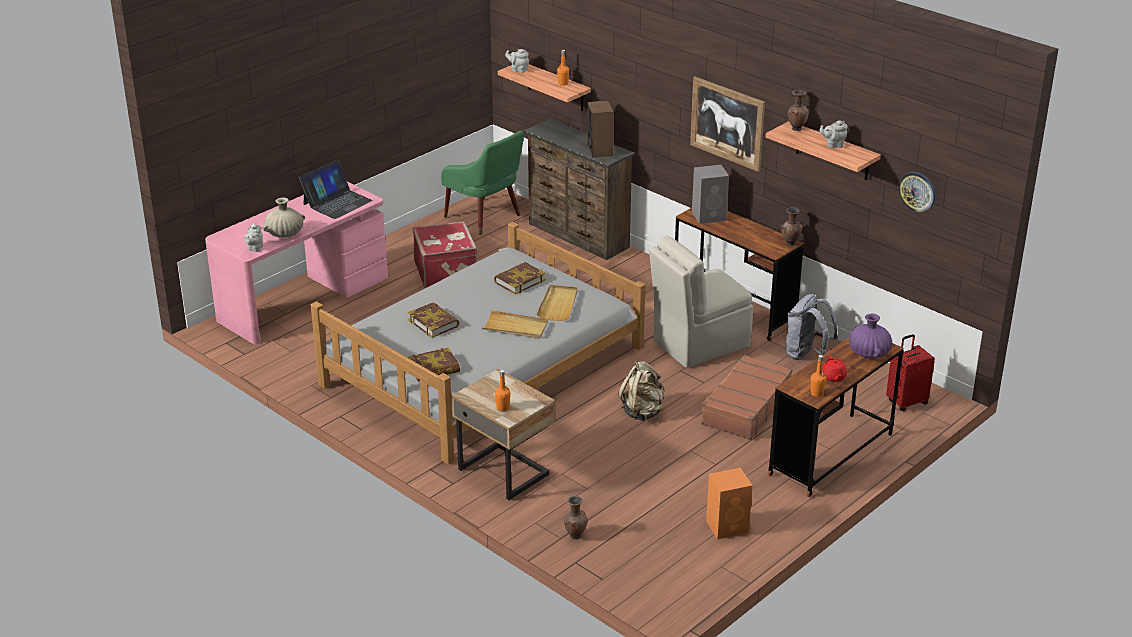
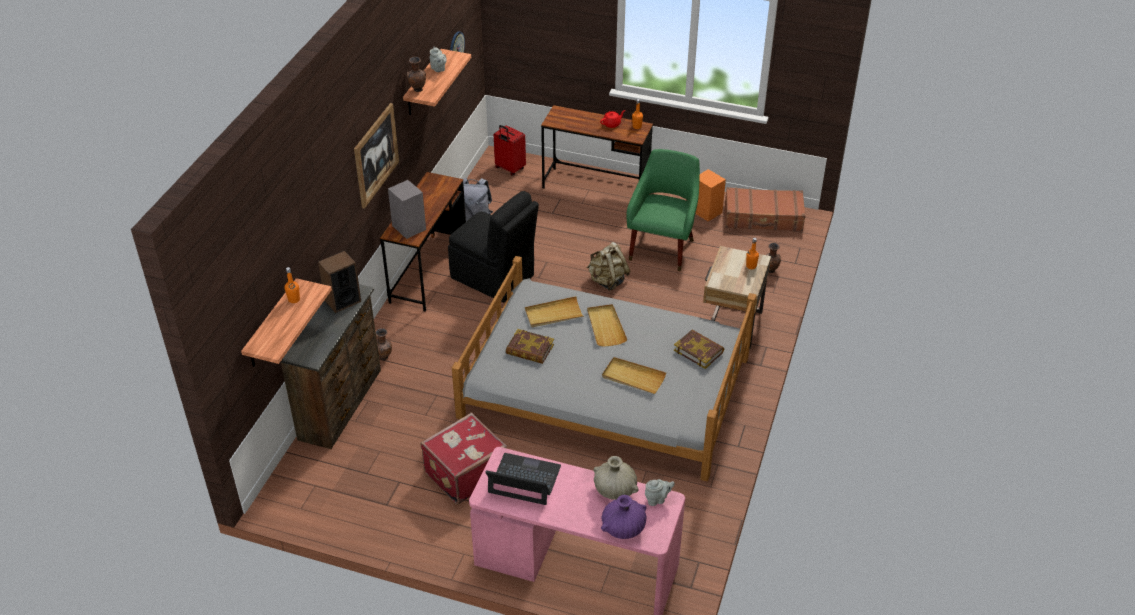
camera: 115 degrees left, 10 degrees up
book [407,302,459,338] -> beige tray [602,357,666,394]
green armchair [441,130,524,235] -> green armchair moved to [626,149,700,271]
grey teapot [505,49,529,73] -> none
beige chair [649,236,753,368] -> black chair [448,191,539,303]
brown suitcase [701,355,792,440] -> brown suitcase moved to [725,187,805,232]
brown vase [781,207,802,246] -> brown vase moved to [376,328,392,360]
purple vase [849,314,892,359] -> purple vase moved to [601,495,647,539]

